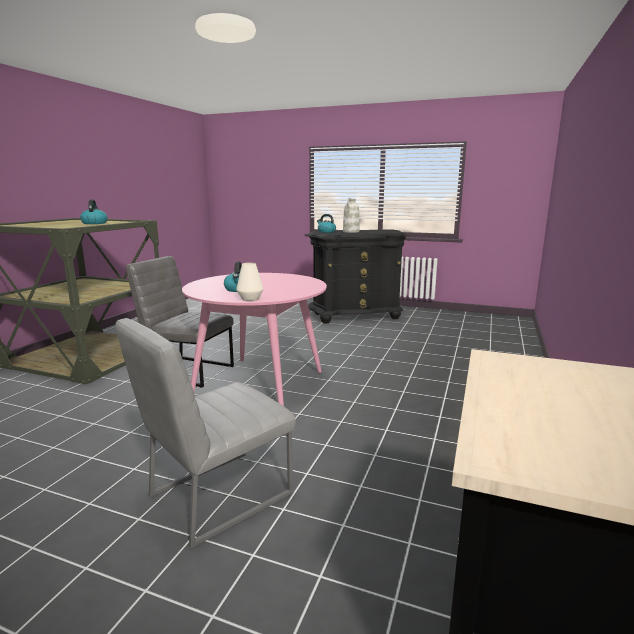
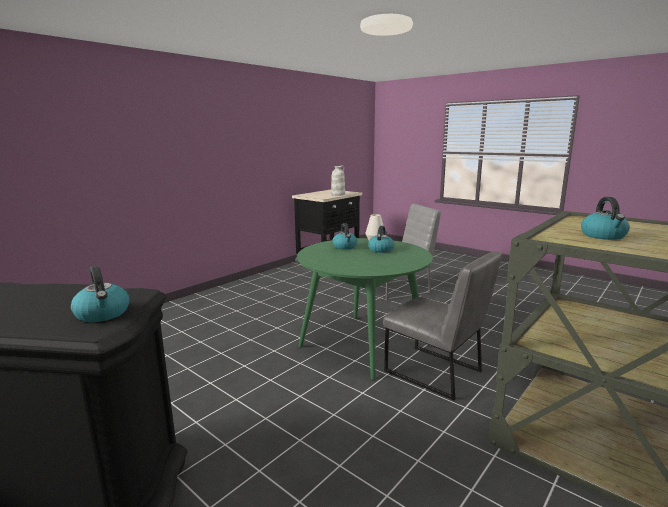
camera: 160 degrees left, 0 degrees up
pink dining table [182,273,327,406] -> green dining table [297,238,433,380]
white vase [343,197,359,233] -> white vase moved to [331,165,345,196]
none -> kettle [332,223,358,249]

